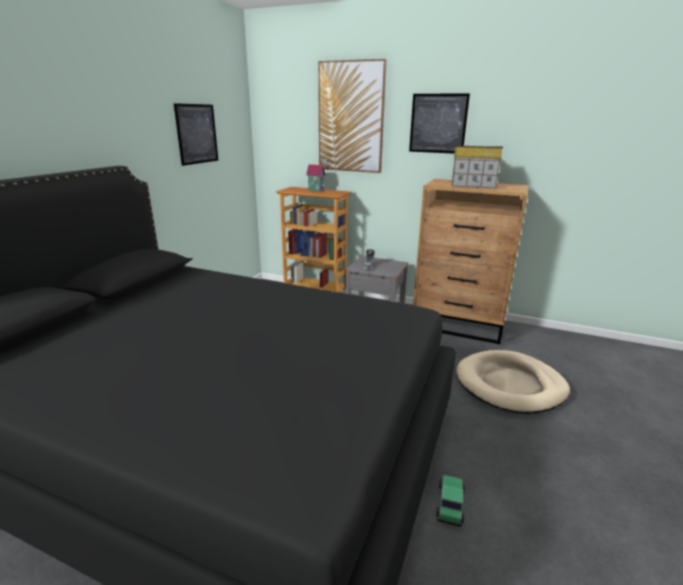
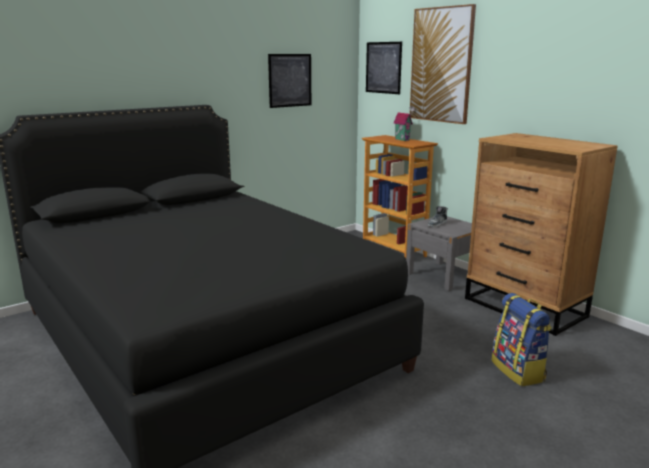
camera: 30 degrees right, 5 degrees down
picture [409,94,470,154] -> picture moved to [366,42,402,94]
toy car [436,475,465,527] -> none
toy house [452,145,503,188] -> none
beige dog bed [456,350,570,414] -> backpack [492,293,552,387]

